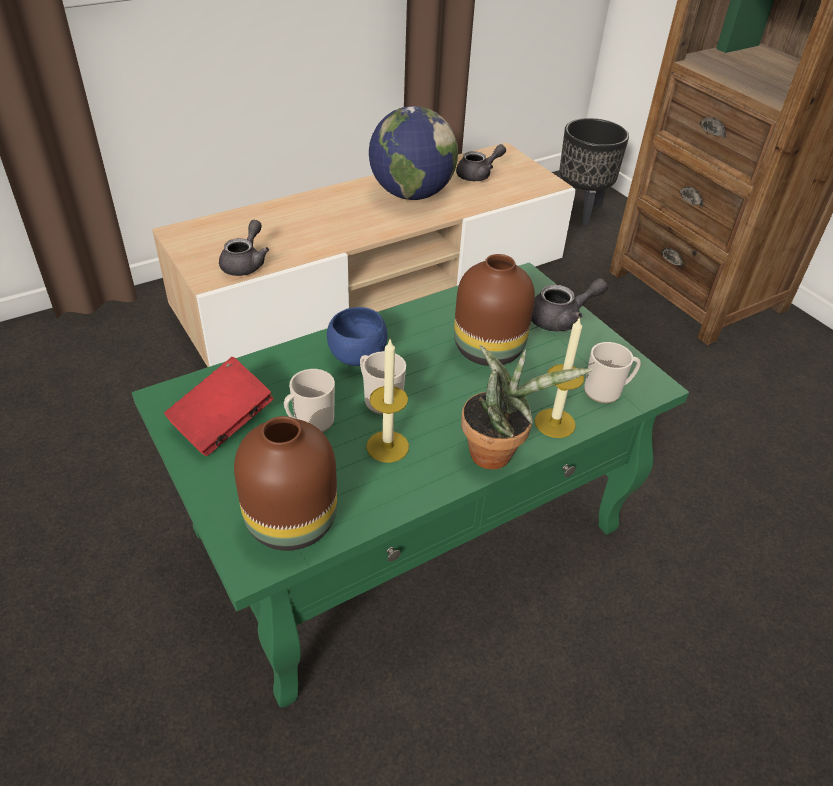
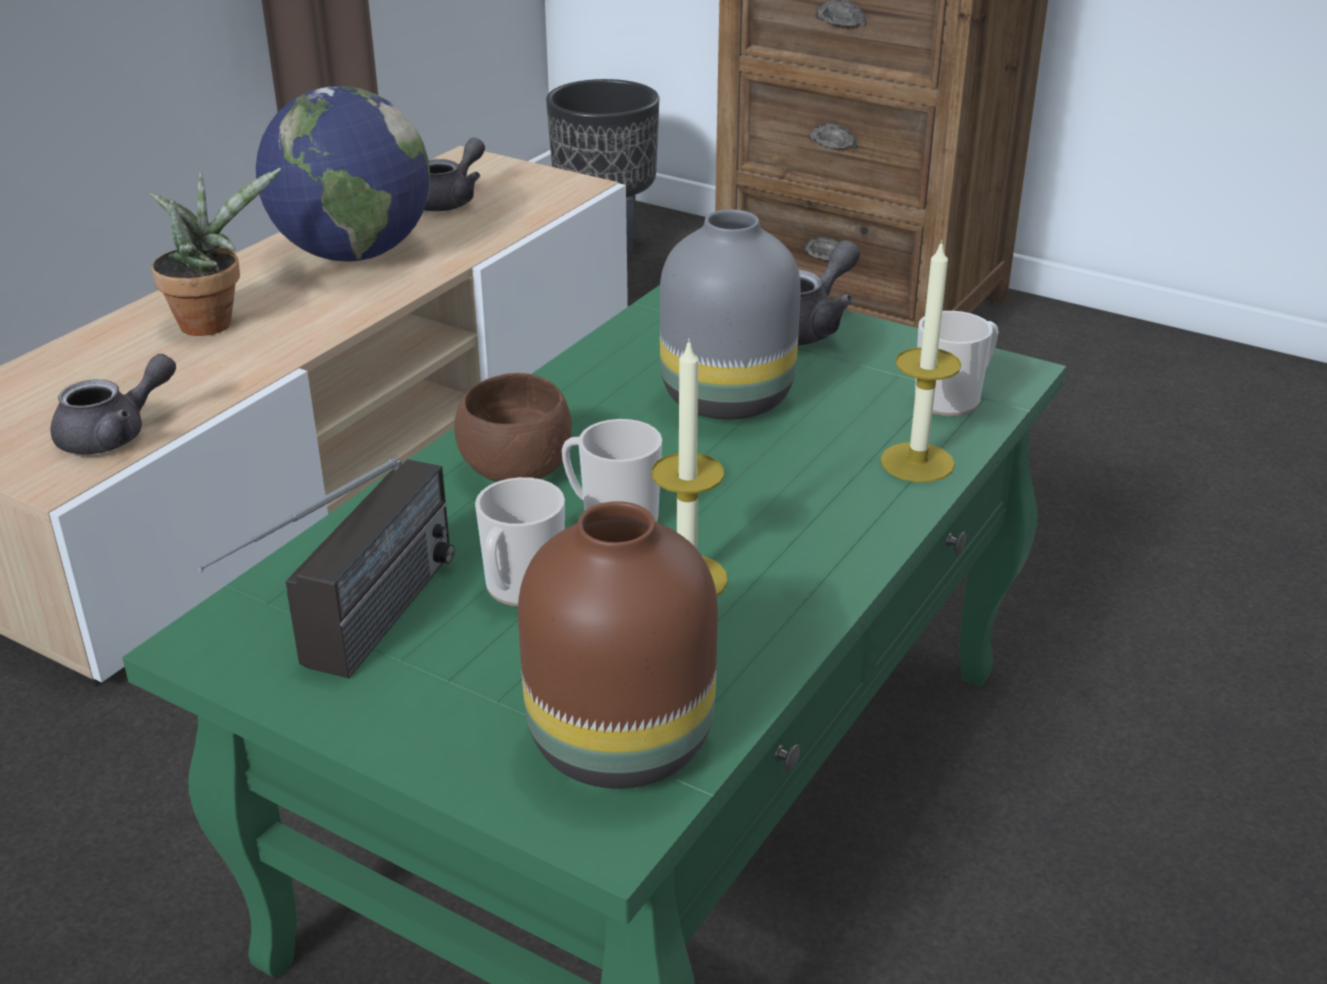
camera: 25 degrees left, 10 degrees down
red book [164,357,273,456] -> radio [196,458,455,678]
grey teapot [219,220,269,276] -> grey teapot turned 60 degrees clockwise [50,354,176,455]
blue bowl [327,307,388,366] -> brown bowl [454,373,572,482]
brown vase [454,254,535,366] -> grey vase [660,209,801,420]
potted plant [461,345,593,469] -> potted plant moved to [149,168,281,336]

